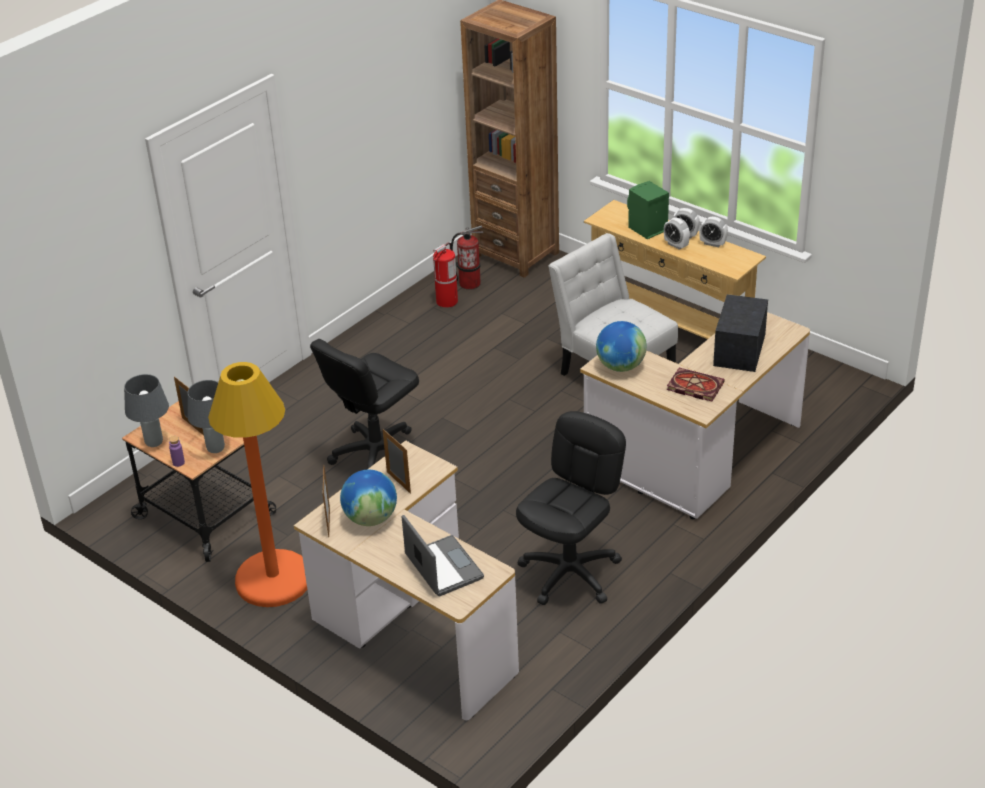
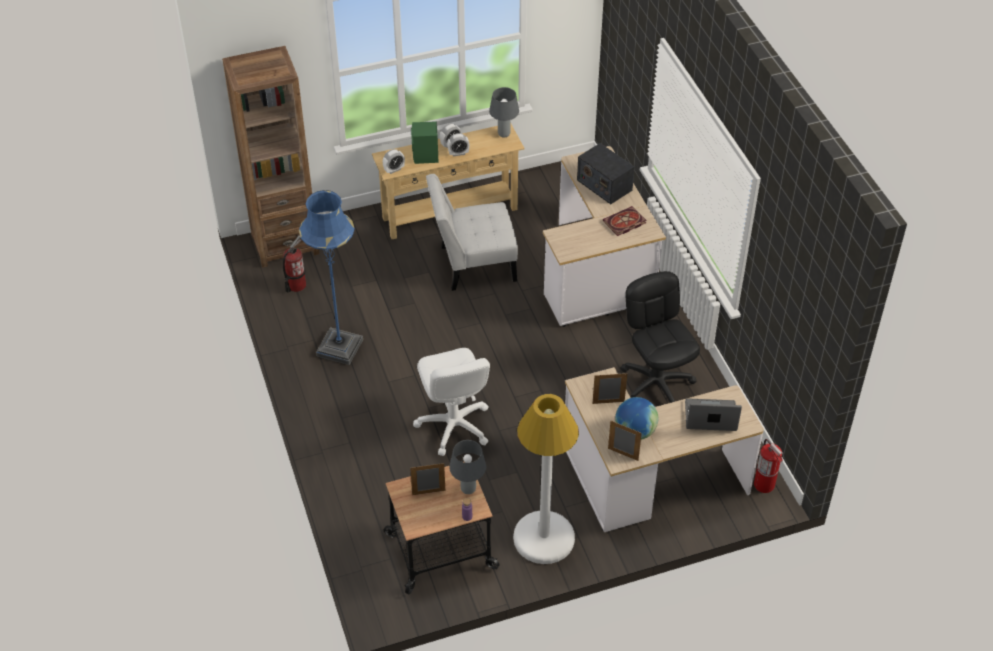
camera: 60 degrees left, 10 degrees up
grey table lamp [124,374,169,447] -> grey table lamp moved to [489,87,519,137]
orange floor lamp [208,362,307,607] -> white floor lamp [513,394,579,564]
black office chair [310,339,419,469] -> white office chair [413,348,490,456]
fire extinguisher [433,242,458,308] -> fire extinguisher moved to [754,439,783,493]
globe [596,321,647,372] -> none
alarm clock [699,216,728,247] -> alarm clock moved to [383,149,405,174]
none -> blue floor lamp [299,190,363,365]

